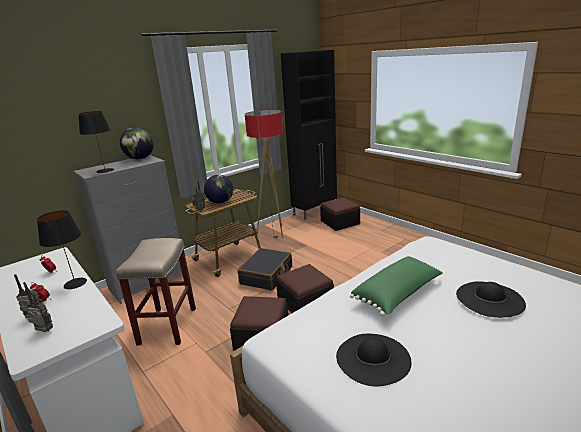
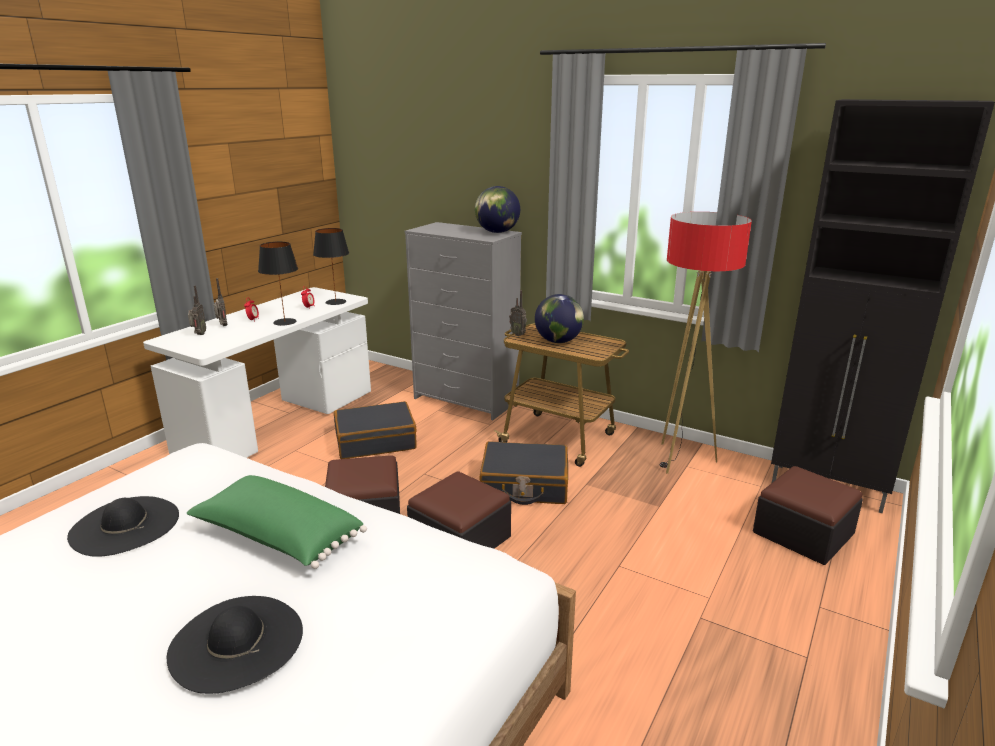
camera: 70 degrees right, 0 degrees up
black table lamp [78,111,114,173] -> black table lamp moved to [313,228,349,305]
beige stool [116,238,196,346] -> black suitcase [334,401,417,459]

